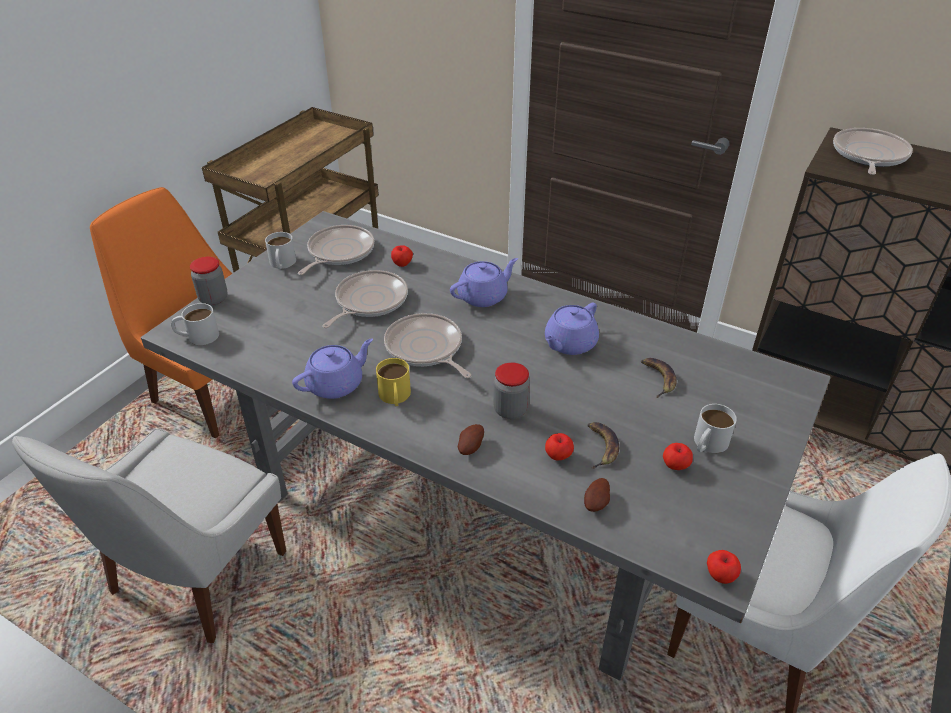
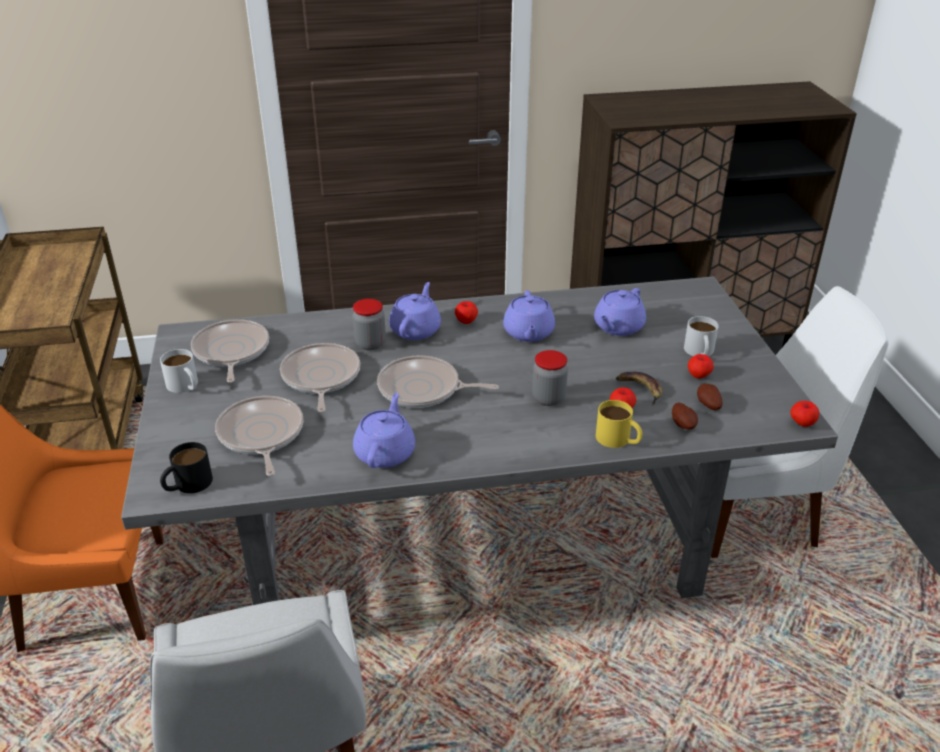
camera: 40 degrees left, 5 degrees down
white mug [171,303,219,345] -> black mug [160,442,213,493]
jar [190,257,228,306] -> jar moved to [352,299,386,350]
yellow mug [376,358,411,406] -> yellow mug moved to [596,400,643,448]
apple [391,245,413,267] -> apple moved to [455,301,478,324]
potato [458,424,484,455] -> potato moved to [697,384,722,410]
banana [641,358,677,398] -> purple teapot [594,288,646,336]
frying pan [833,128,913,175] -> frying pan moved to [215,396,303,476]

